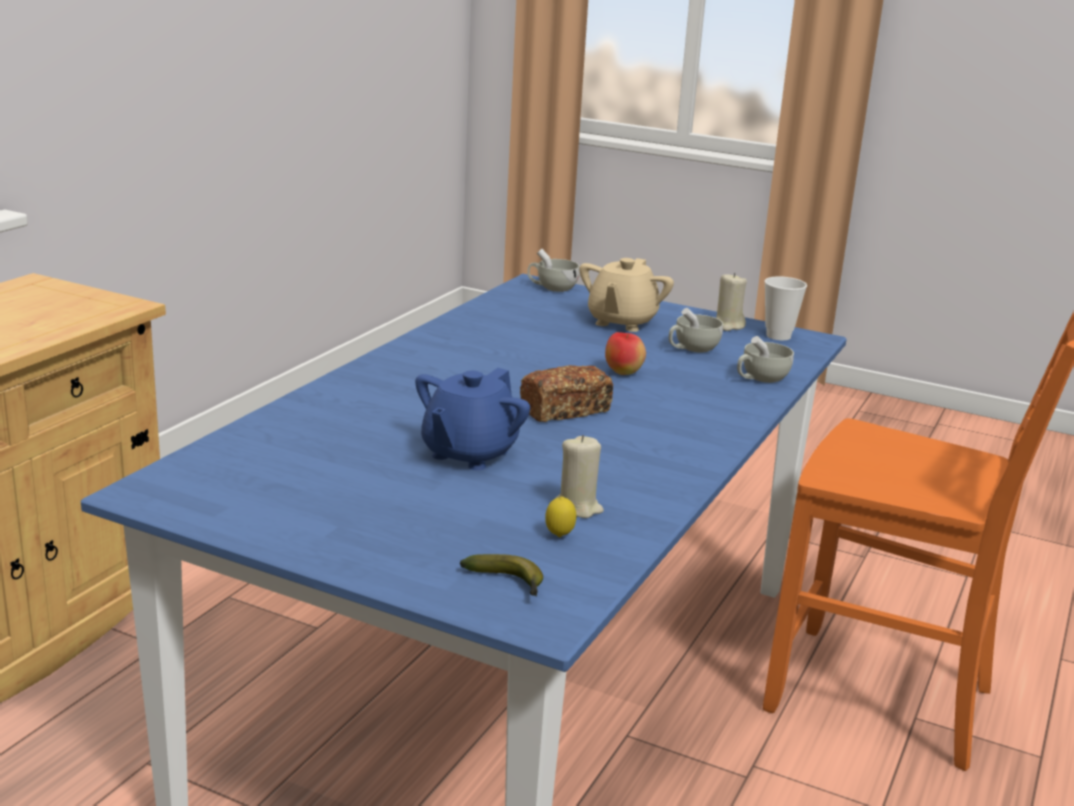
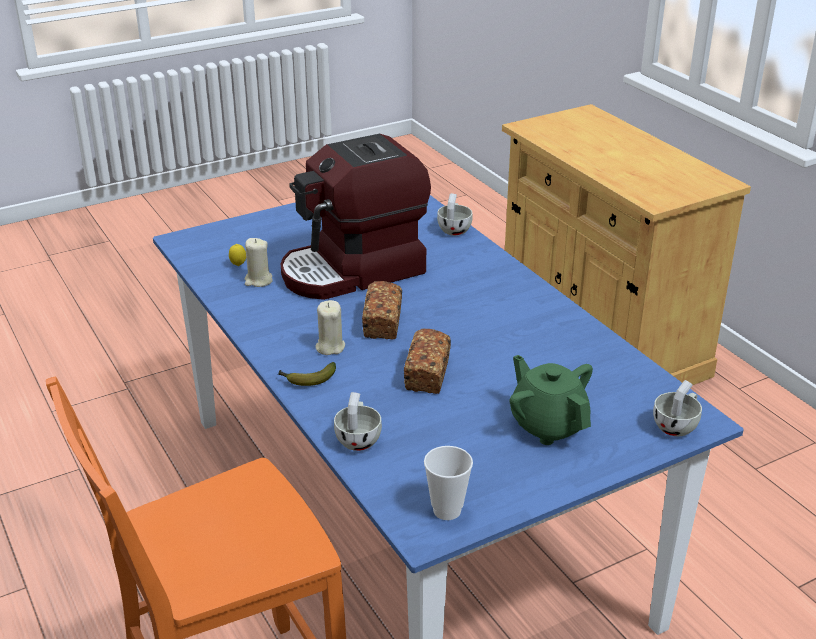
camera: 125 degrees right, 10 degrees up
blue teapot [415,368,530,470] -> coffee machine [281,134,431,300]
banana [460,554,543,597] -> banana moved to [278,362,336,386]
beige teapot [579,258,674,332] -> green teapot [510,355,593,445]
apple [605,332,646,375] -> bread [404,329,451,394]
white cup [669,308,723,353] -> white cup moved to [437,193,472,236]
beige candle [716,273,747,331] -> beige candle moved to [315,300,345,355]

